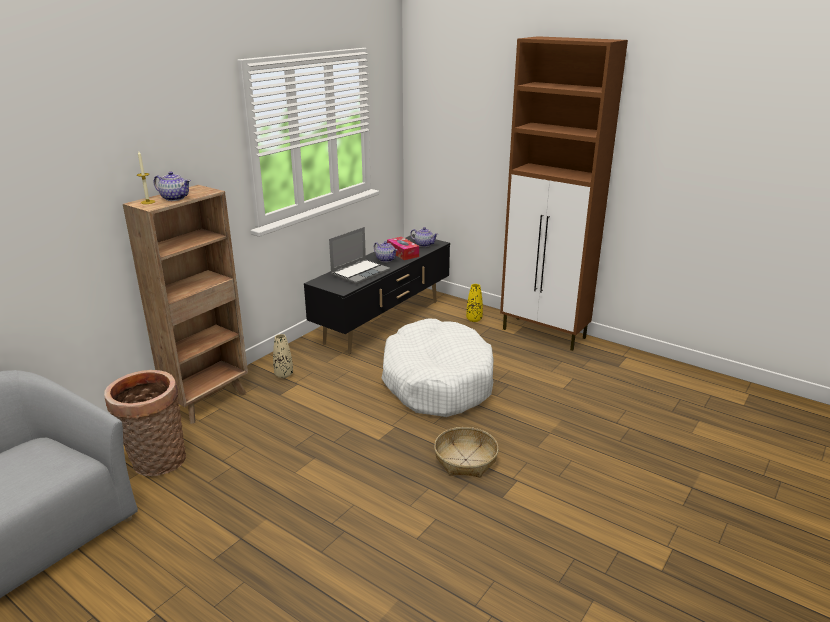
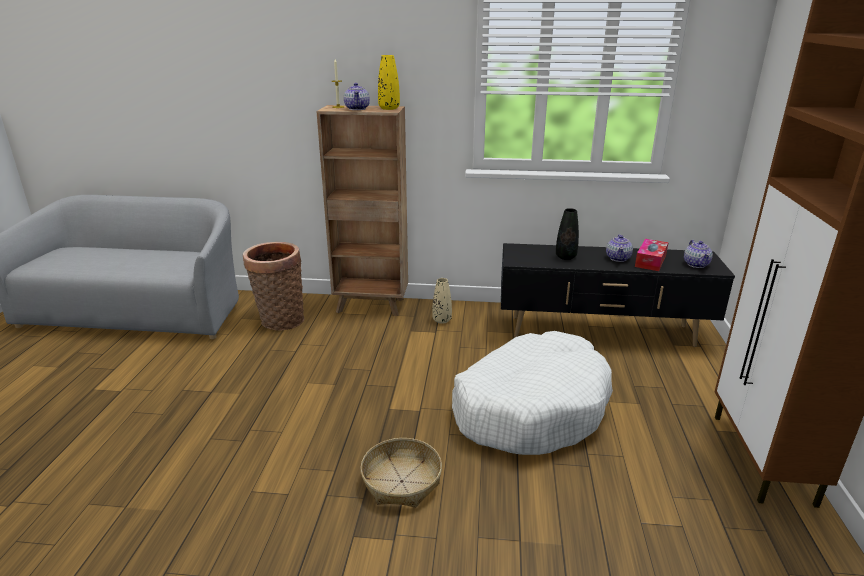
camera: 60 degrees right, 0 degrees up
laptop [329,227,390,284] -> black vase [556,208,579,260]
yellow vase [466,284,483,322] -> yellow vase moved to [378,55,400,110]

